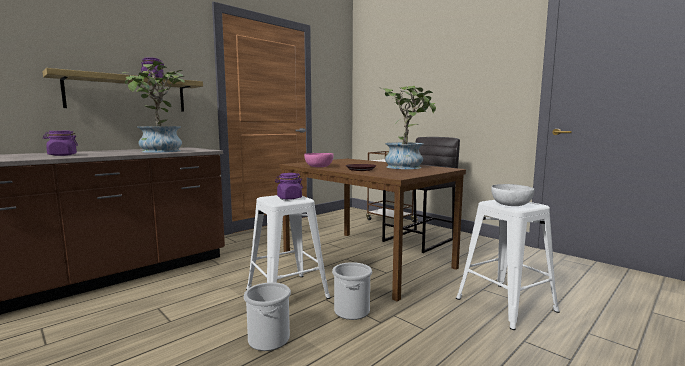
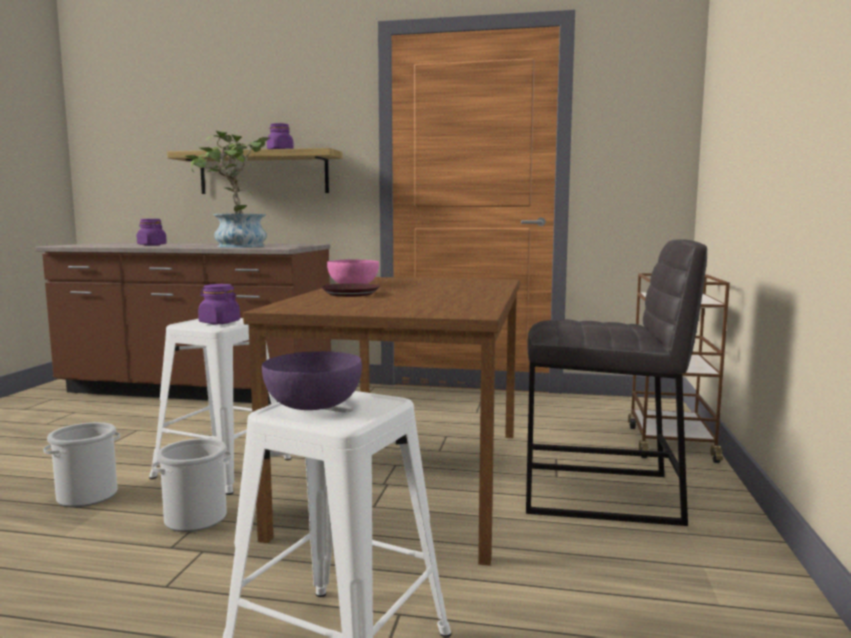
camera: 55 degrees right, 0 degrees up
potted plant [382,86,436,169] -> none
white bowl [491,184,535,206] -> purple bowl [262,351,362,410]

